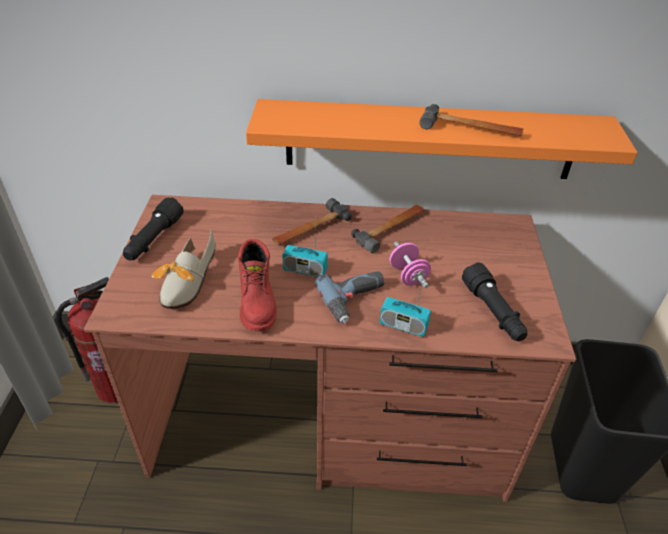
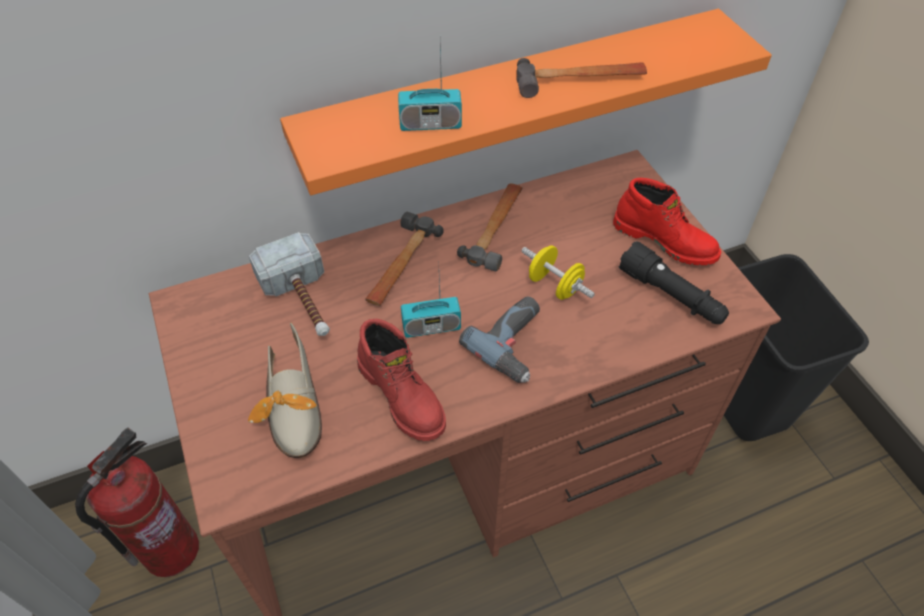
camera: 25 degrees left, 10 degrees up
black flashlight [123,198,184,260] -> none
radio [380,271,431,337] -> radio moved to [398,48,462,131]
pink dumbbell [390,241,431,288] -> yellow dumbbell [522,245,595,300]
none -> hammer [249,232,330,336]
none -> red boot [613,178,721,265]

